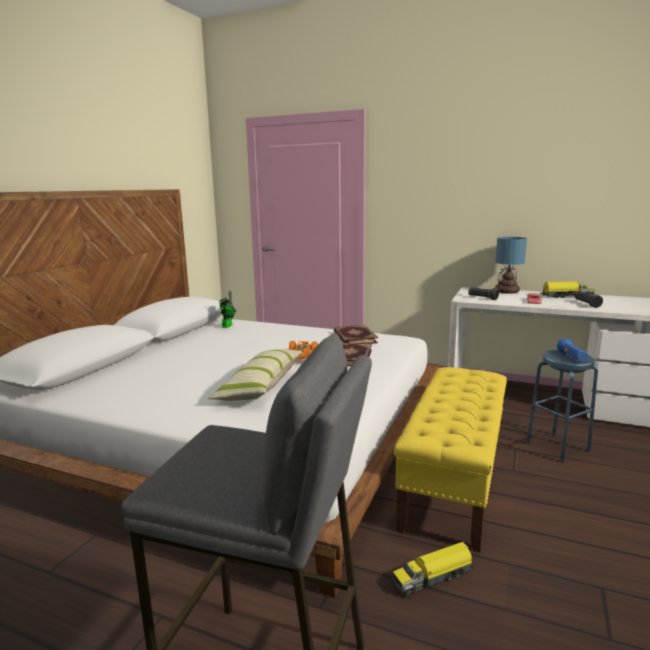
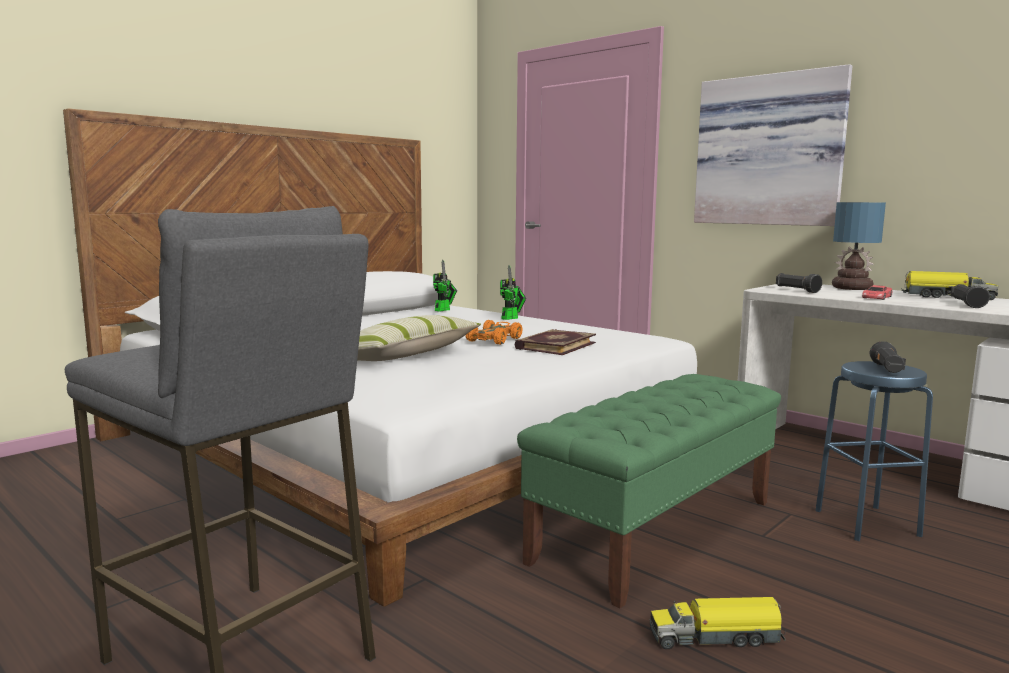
camera: 20 degrees right, 5 degrees down
book [334,325,378,344] -> none
toy truck [392,542,474,597] -> toy truck moved to [650,597,785,649]
yellow bench [394,367,507,552] -> green bench [517,374,781,608]
blue flashlight [557,339,588,361] -> black flashlight [870,341,906,373]
none -> toy robot [500,265,526,320]
none -> picture [694,64,852,226]

